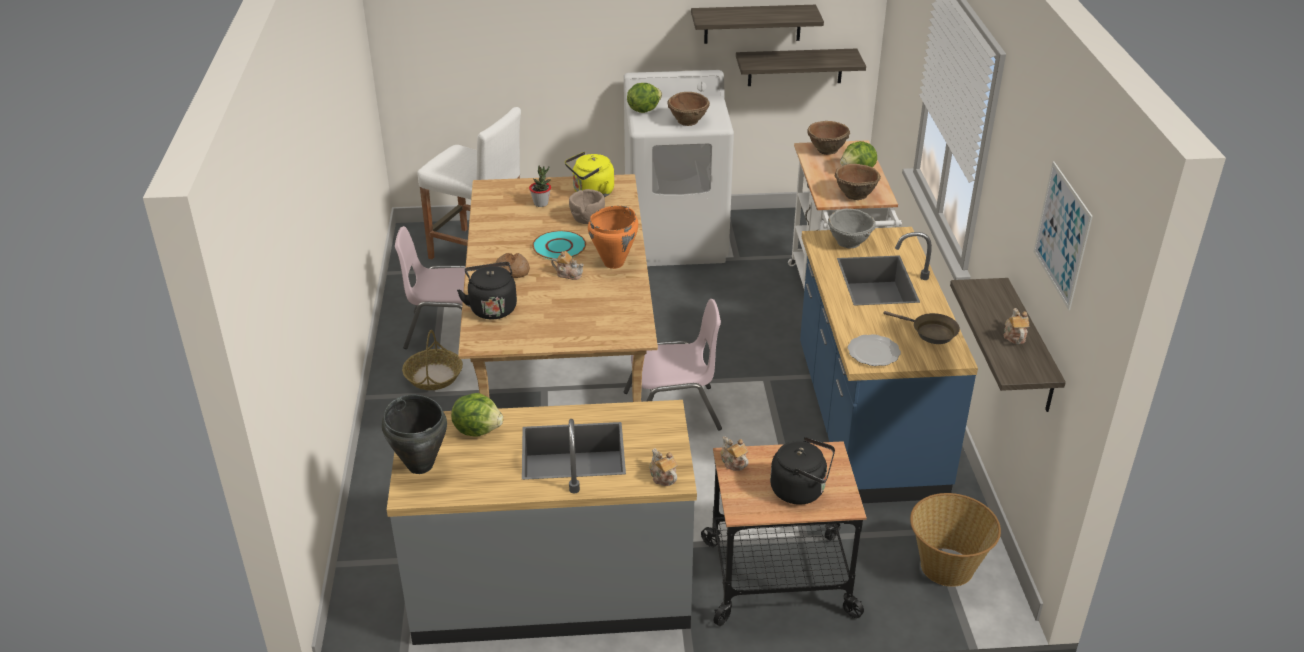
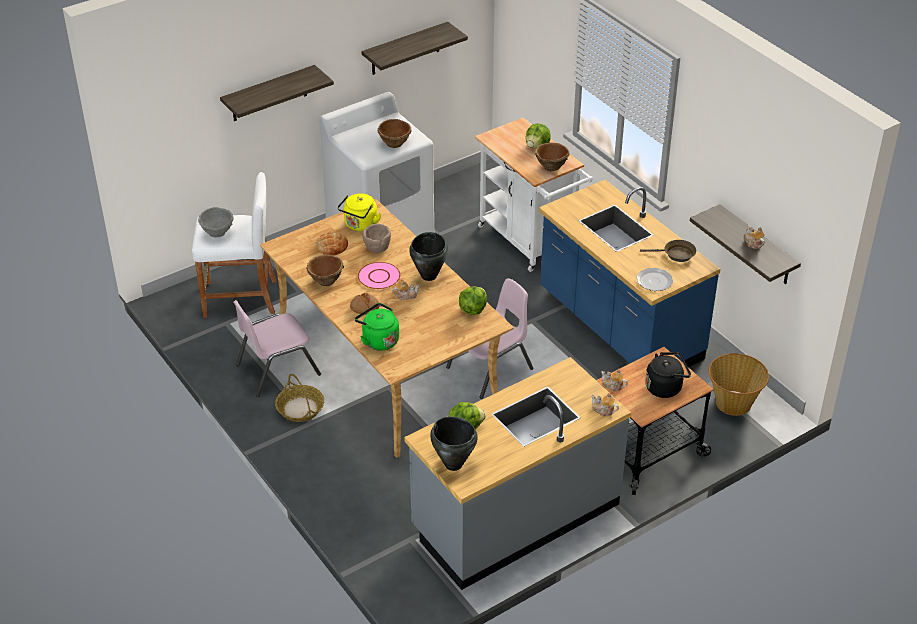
camera: 30 degrees left, 5 degrees up
black kettle [457,262,517,320] -> green kettle [355,303,399,351]
potted plant [529,166,551,207] -> bread [316,231,348,255]
turquoise plate [532,230,586,260] -> pink plate [358,262,400,289]
orange cooking pot [588,206,638,269] -> black cooking pot [409,232,448,281]
lettuce [627,83,662,113] -> lettuce moved to [459,287,487,315]
shelf [736,48,866,86] -> shelf moved to [220,65,334,121]
brown bowl [807,121,850,155] -> brown bowl moved to [306,254,344,286]
grey bowl [828,209,875,248] -> grey bowl moved to [198,207,234,237]
picture [1033,161,1093,310] -> none

